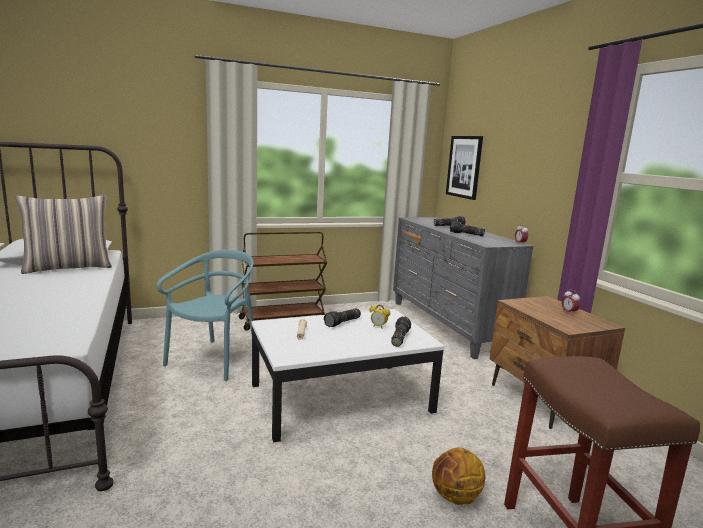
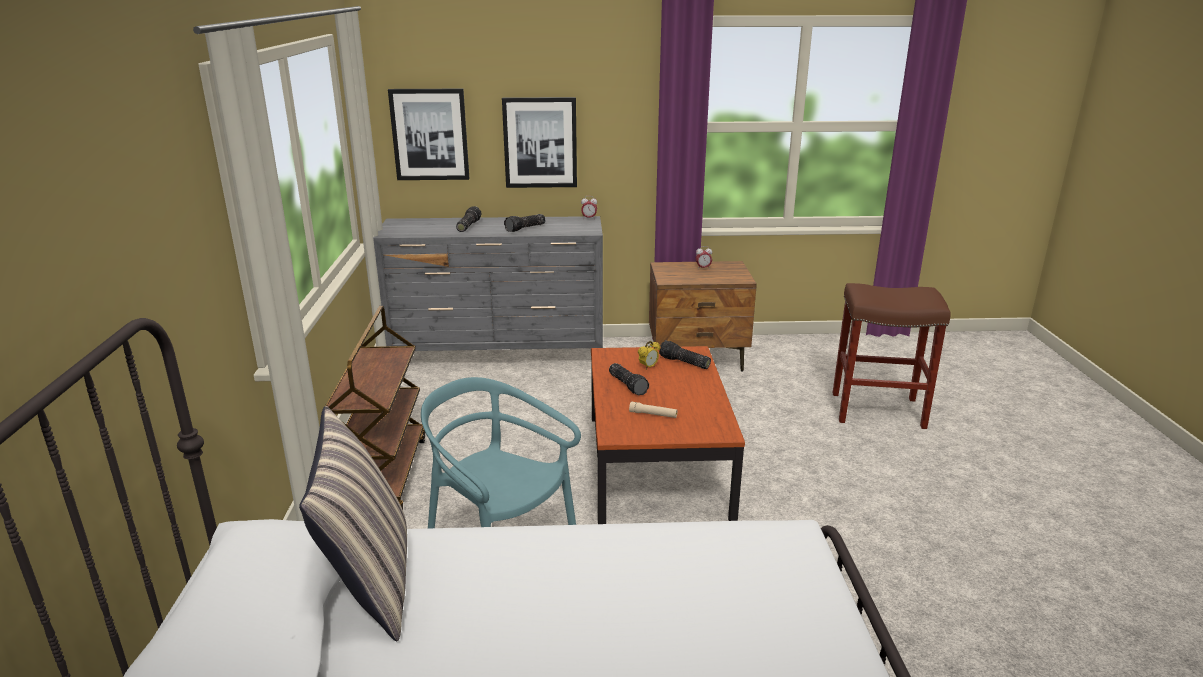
camera: 70 degrees left, 10 degrees up
white coffee table [251,309,445,442] -> brown coffee table [591,346,745,524]
basketball [432,447,485,505] -> none
none -> picture [502,97,577,188]

